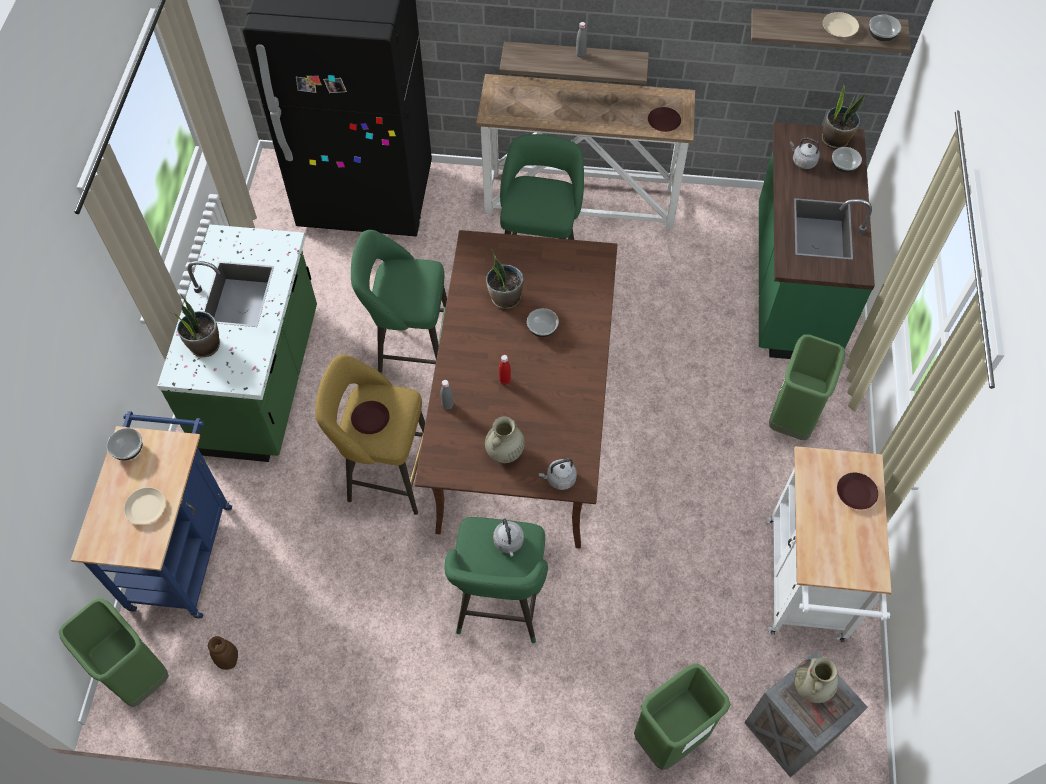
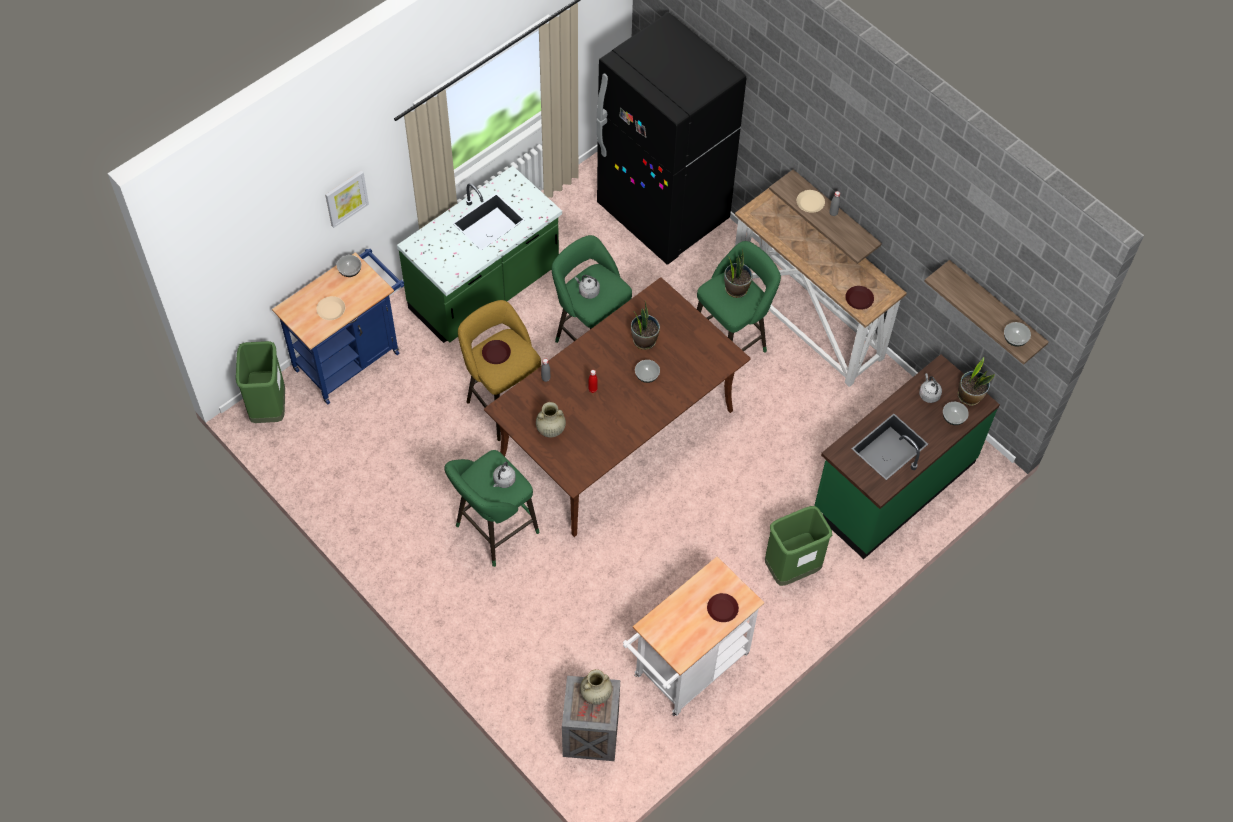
camera: 40 degrees right, 0 degrees up
potted plant [169,294,220,357] -> potted plant moved to [724,249,753,298]
brown vase [208,636,238,670] -> none
grey kettle [539,459,577,490] -> grey kettle moved to [575,275,600,299]
green trash can [634,664,731,770] -> none
beige plate [823,12,859,37] -> beige plate moved to [797,190,825,213]
none -> picture [325,171,369,228]

